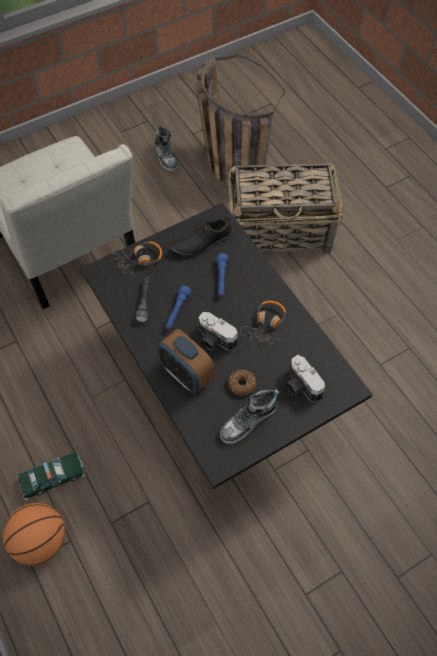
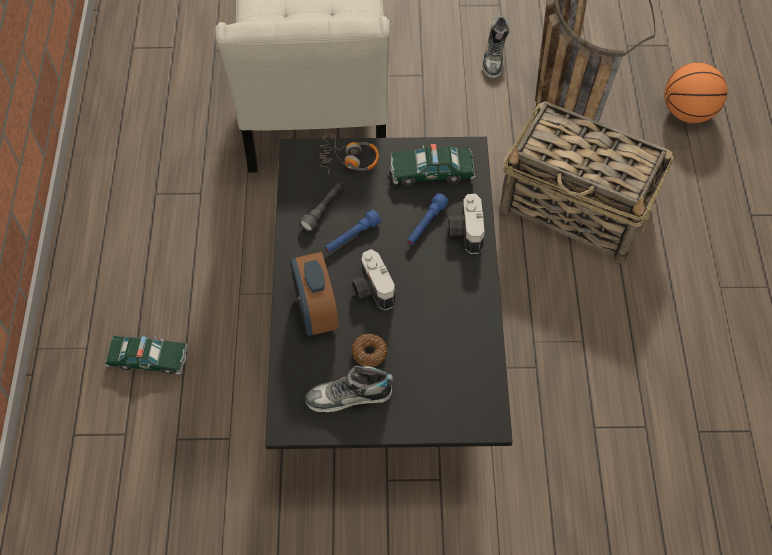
camera: 30 degrees right, 0 degrees up
basketball [3,503,66,565] -> basketball moved to [664,62,728,123]
black shoe [170,215,233,256] -> toy car [390,144,475,186]
headphones [240,301,286,344] -> none
camera [285,355,325,403] -> camera moved to [449,194,485,254]

